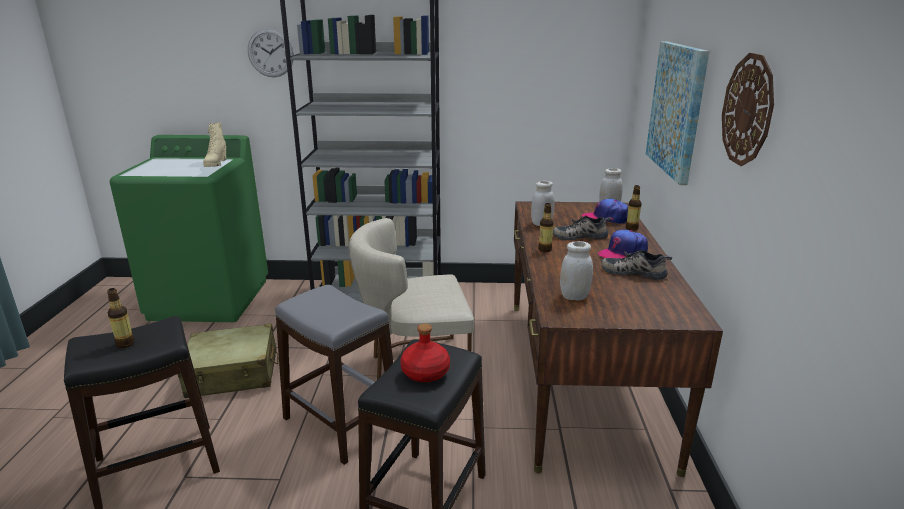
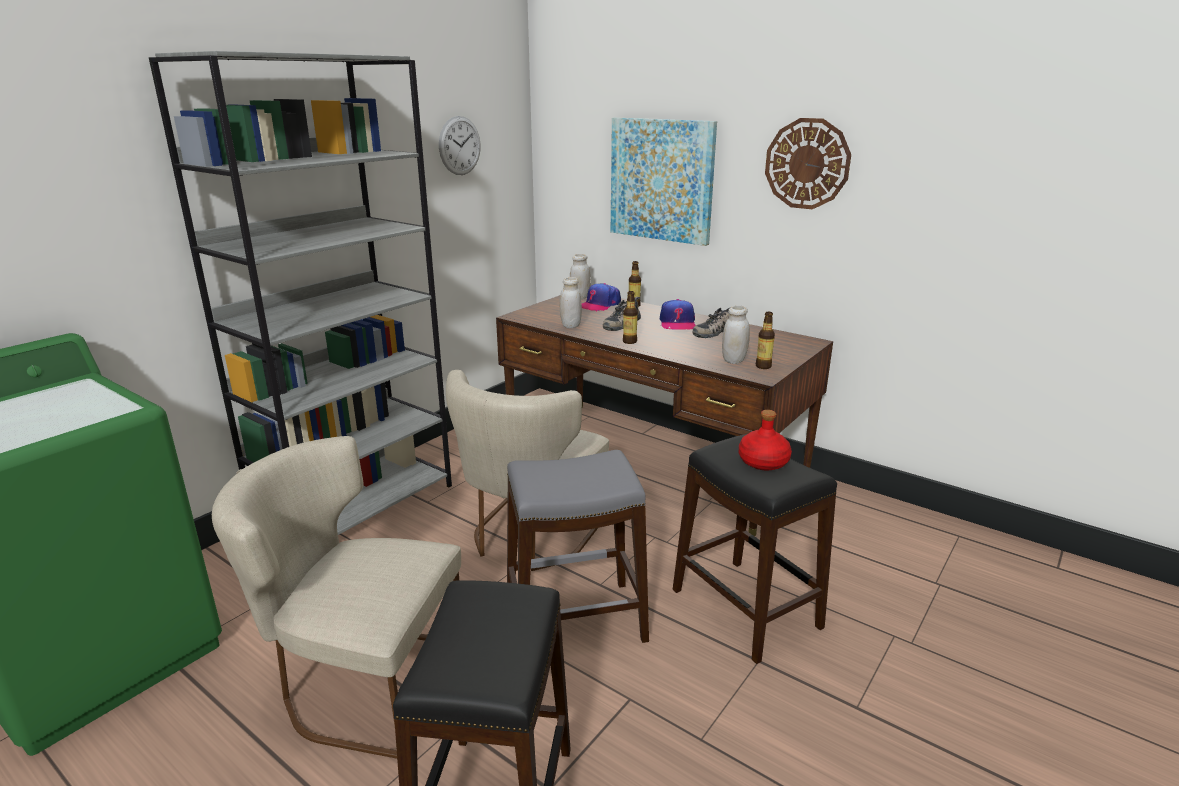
camera: 55 degrees left, 0 degrees up
bottle [107,288,135,348] -> bottle moved to [756,312,775,369]
beige suitcase [177,324,279,398] -> beige chair [212,436,461,759]
beige boot [203,123,226,167] -> none
wall clock [248,28,294,77] -> wall clock moved to [439,116,481,175]

